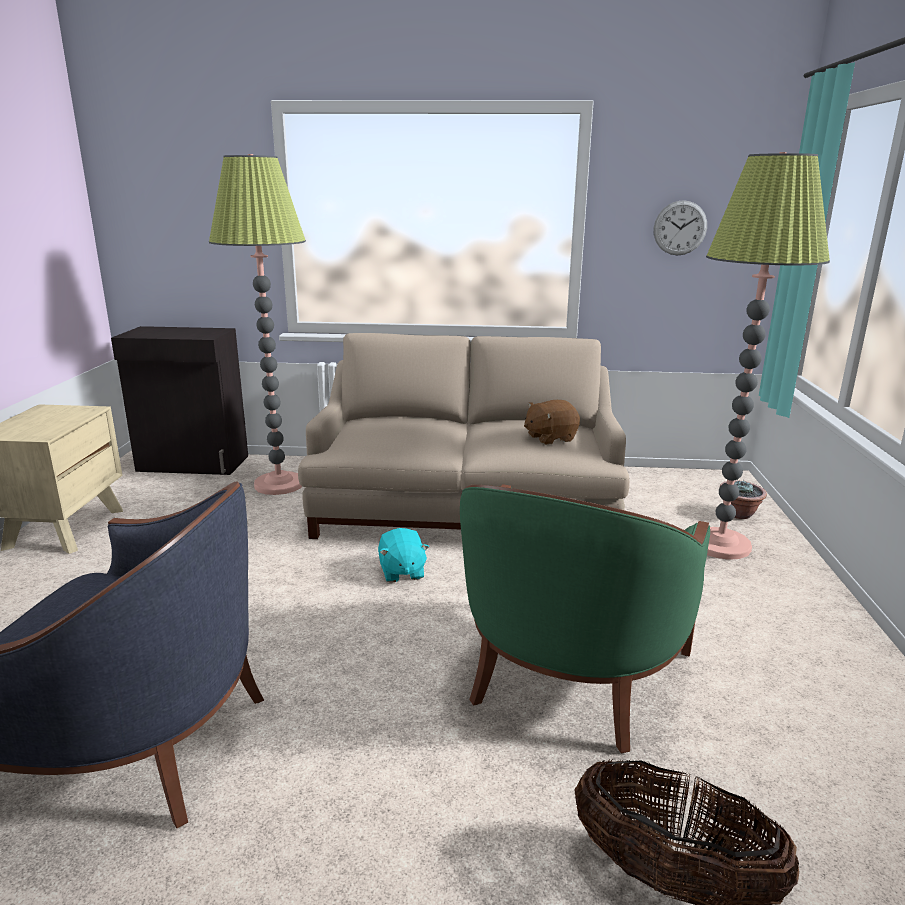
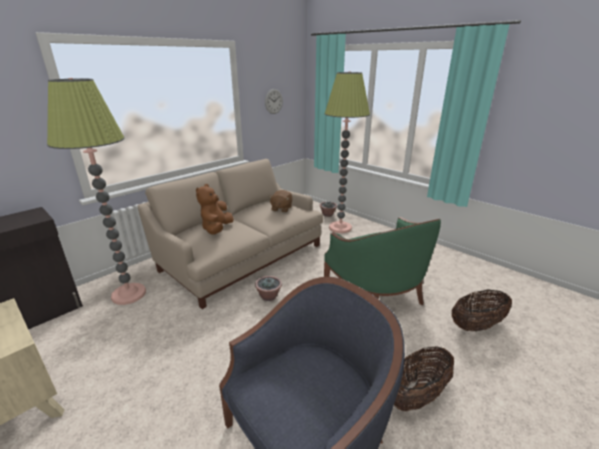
camera: 50 degrees left, 5 degrees up
turquoise plush toy [378,528,429,583] -> potted plant [255,276,282,301]
none -> brown plush toy [196,184,234,234]
none -> basket [394,347,454,411]

